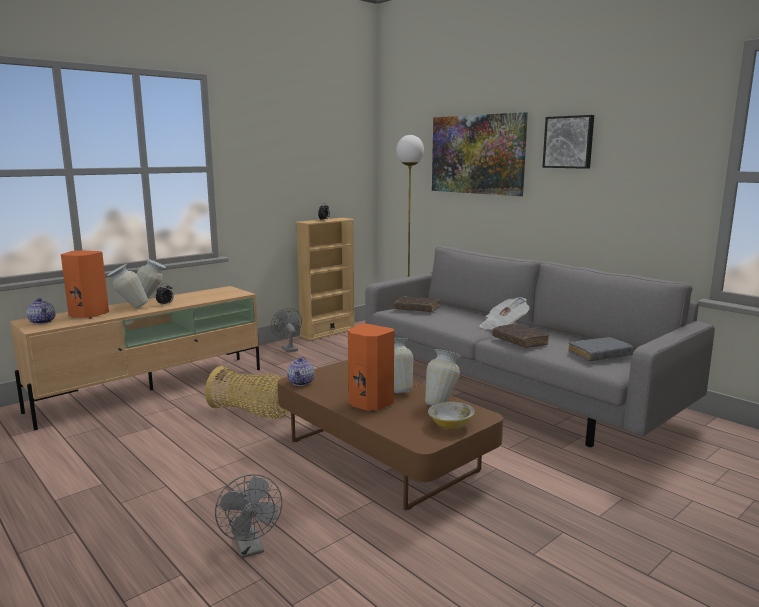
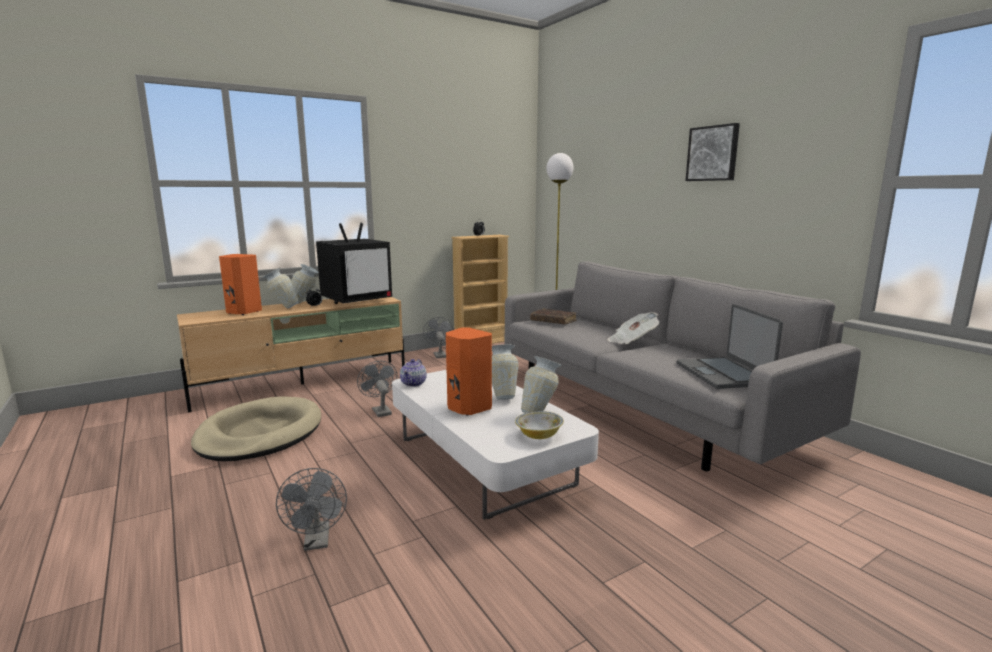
camera: 10 degrees right, 0 degrees up
teapot [27,298,55,324] -> none
basket [205,366,288,419] -> grey fan [357,361,397,417]
brown coffee table [277,360,503,511] -> white coffee table [392,370,599,520]
picture [432,112,528,196] -> none
brown book [492,324,549,348] -> none
grey book [568,337,634,361] -> laptop [677,304,783,389]
none -> beige dog bed [191,396,321,461]
none -> television [316,222,392,304]

